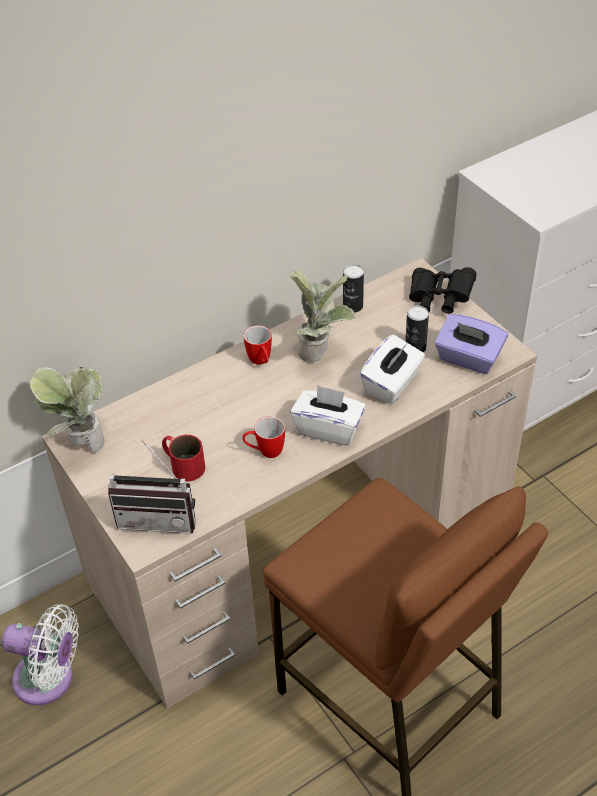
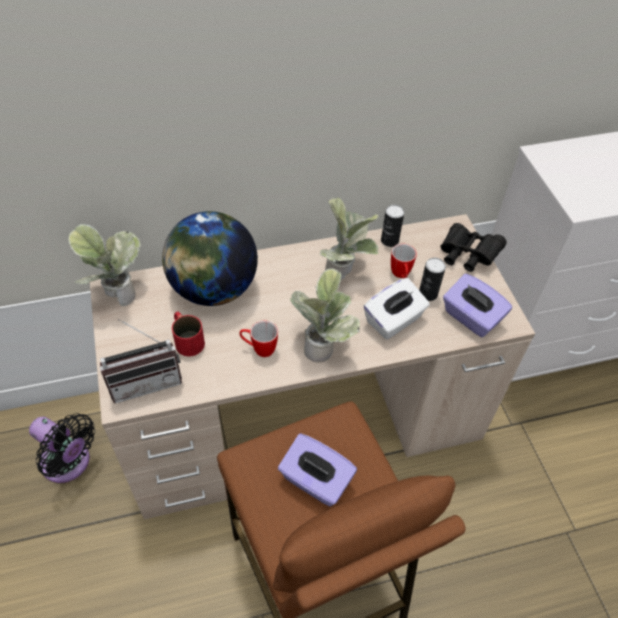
camera: 15 degrees right, 5 degrees up
white fan [2,604,79,705] -> black fan [29,413,95,483]
radio [108,440,196,534] -> radio turned 45 degrees counterclockwise [100,319,182,404]
mug [243,325,272,365] -> mug moved to [391,244,417,279]
white tissue box [290,385,366,446] -> potted plant [290,268,360,363]
none -> globe [162,211,258,306]
none -> purple tissue box [278,433,357,507]

